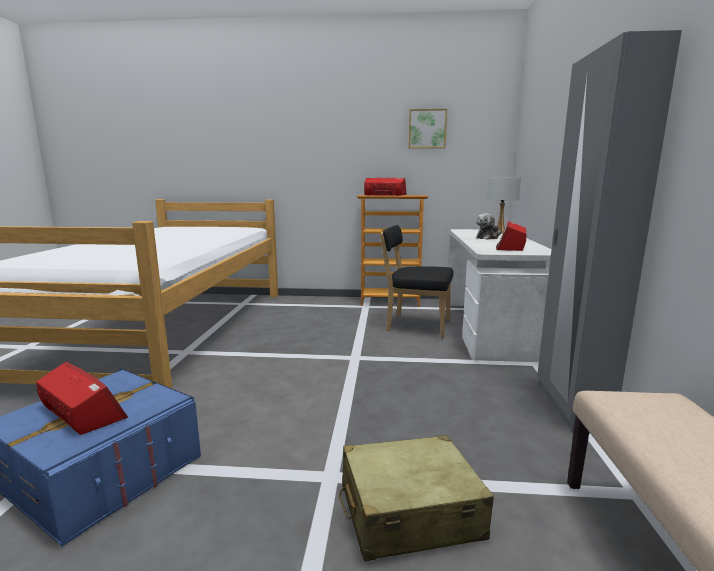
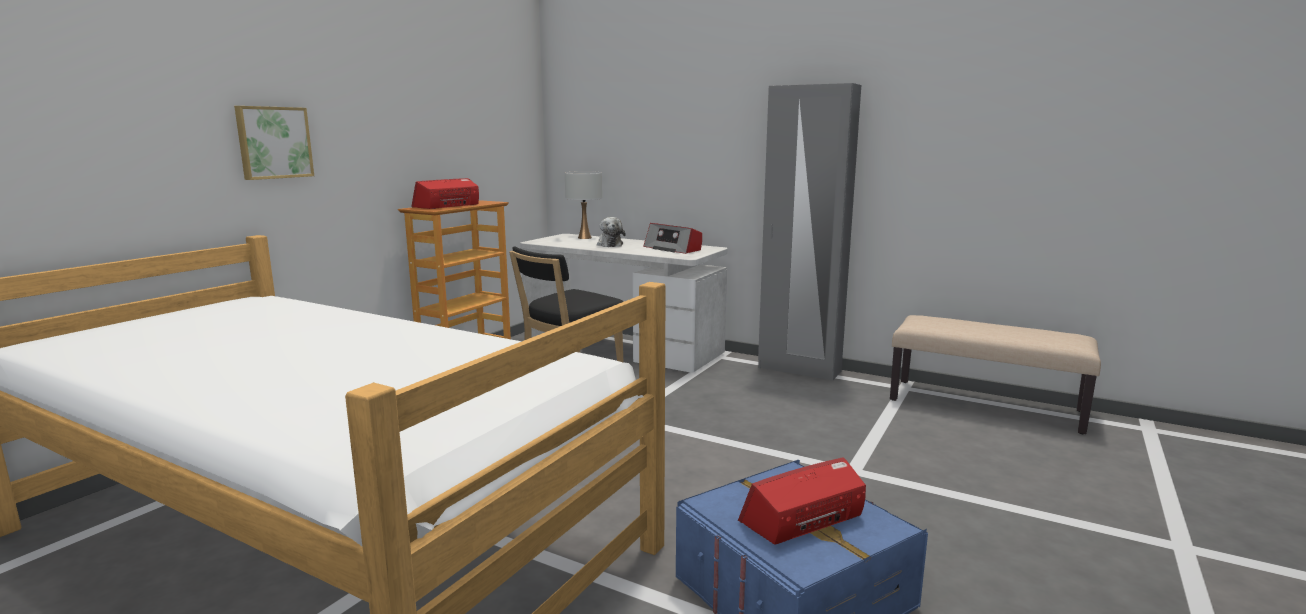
camera: 65 degrees left, 0 degrees up
beige suitcase [339,435,494,562] -> none
picture [408,109,447,148] -> picture moved to [234,106,314,180]

